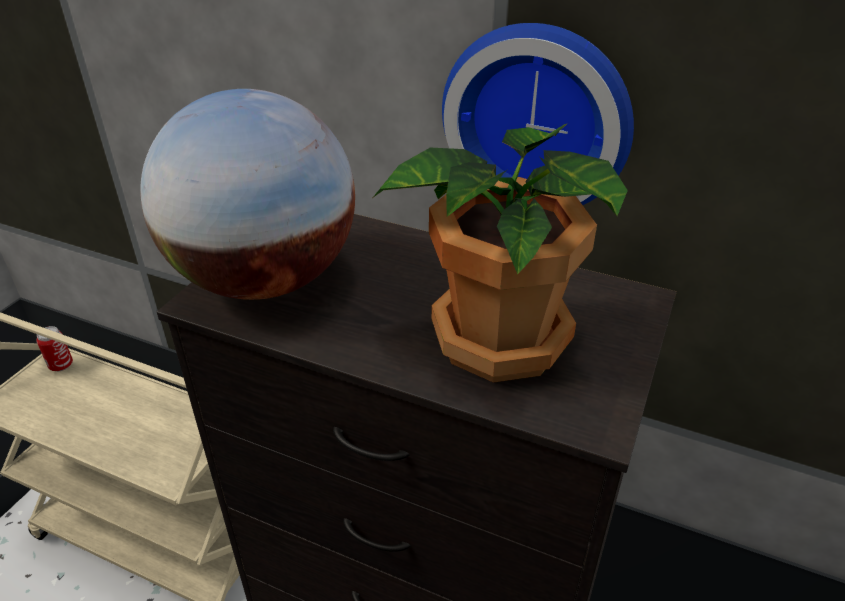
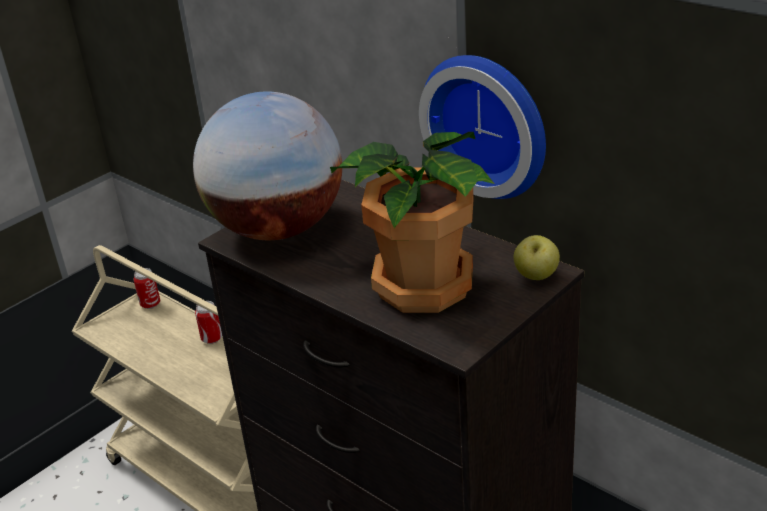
camera: 20 degrees right, 5 degrees down
none -> can [195,301,222,344]
none -> apple [513,235,560,280]

